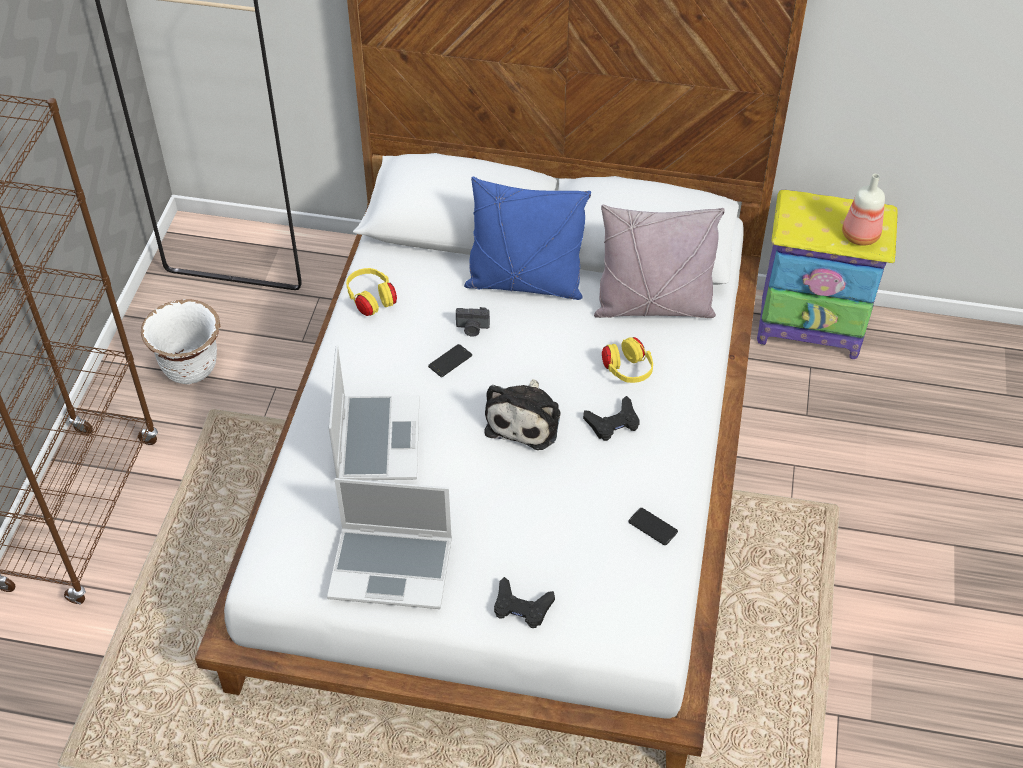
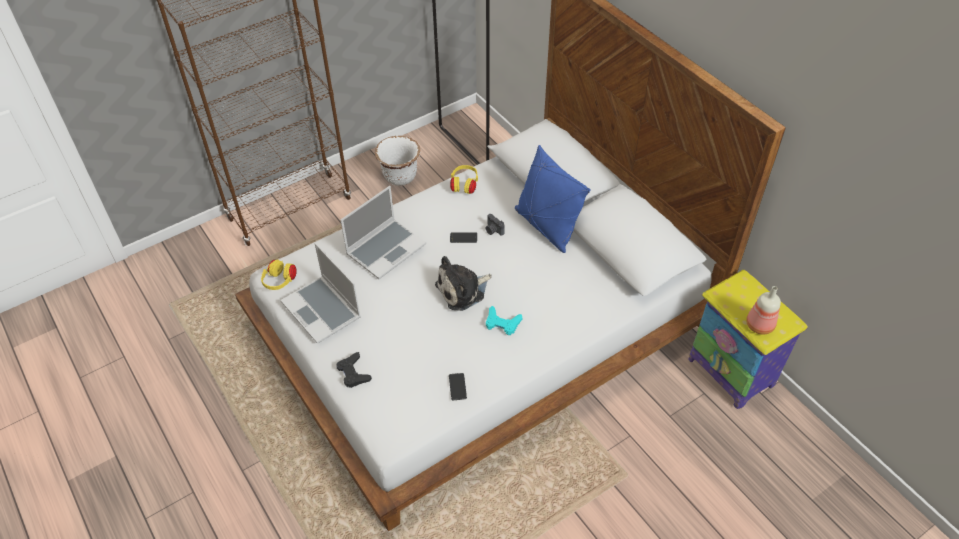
camera: 45 degrees right, 0 degrees up
black game controller [583,396,640,441] -> turquoise game controller [486,306,522,335]
purple pillow [594,205,725,318] -> none
yellow headphones [602,337,653,383] -> yellow headphones moved to [261,260,297,290]

